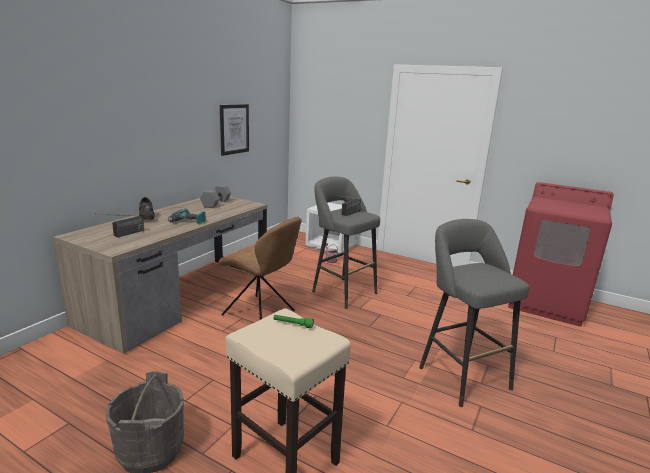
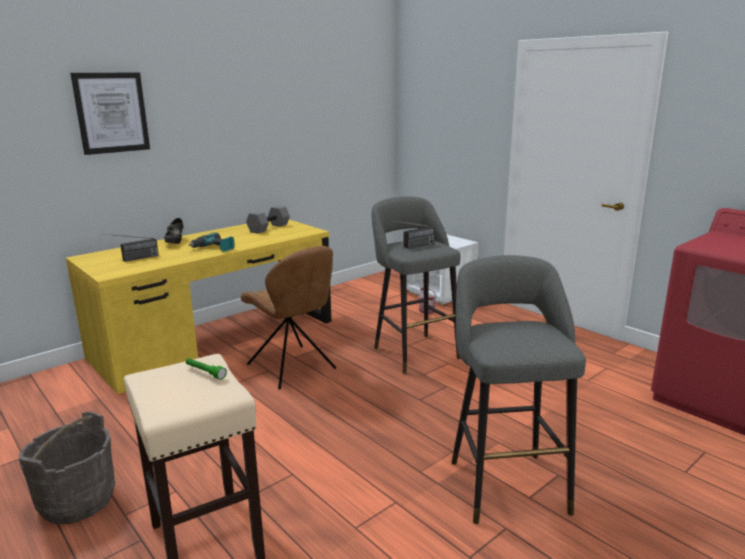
camera: 20 degrees right, 0 degrees up
brown desk [53,197,267,354] -> yellow desk [66,220,332,394]
picture [220,104,249,156] -> picture moved to [70,72,150,155]

